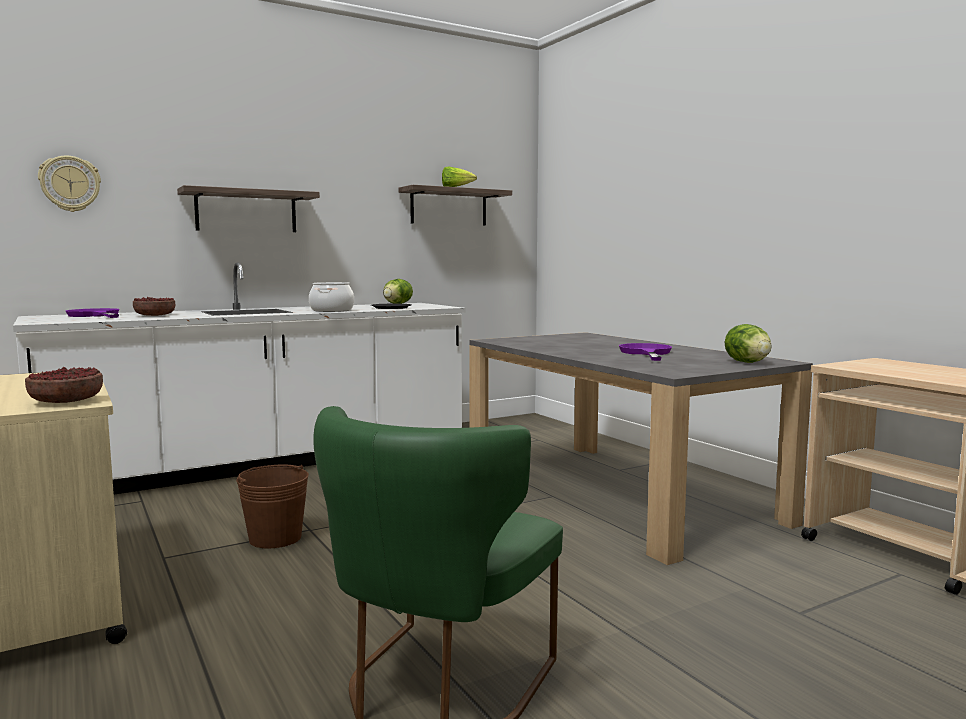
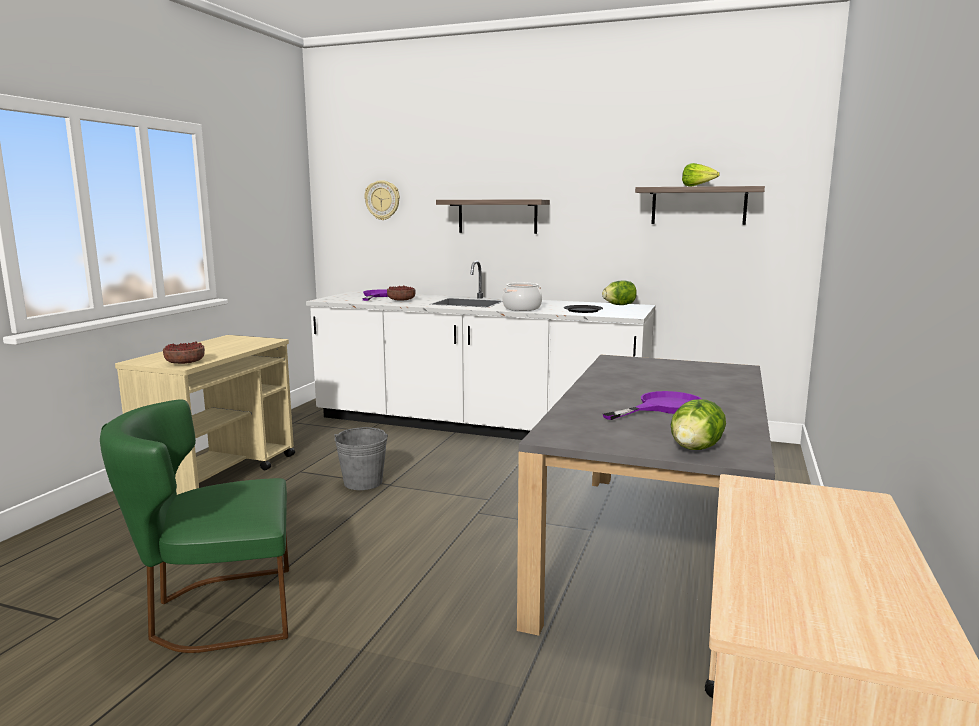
camera: 50 degrees right, 5 degrees up
brown bucket [236,464,309,548] -> grey bucket [334,427,388,490]

